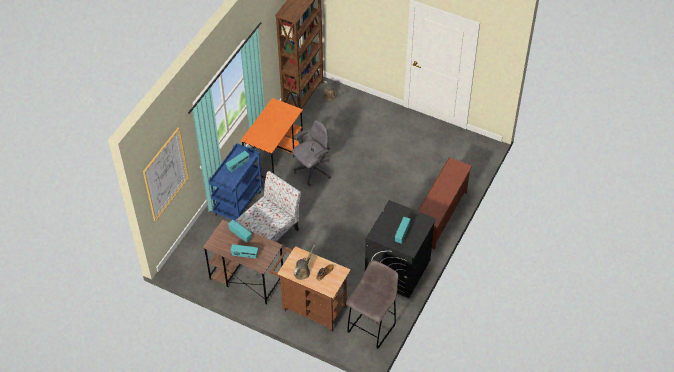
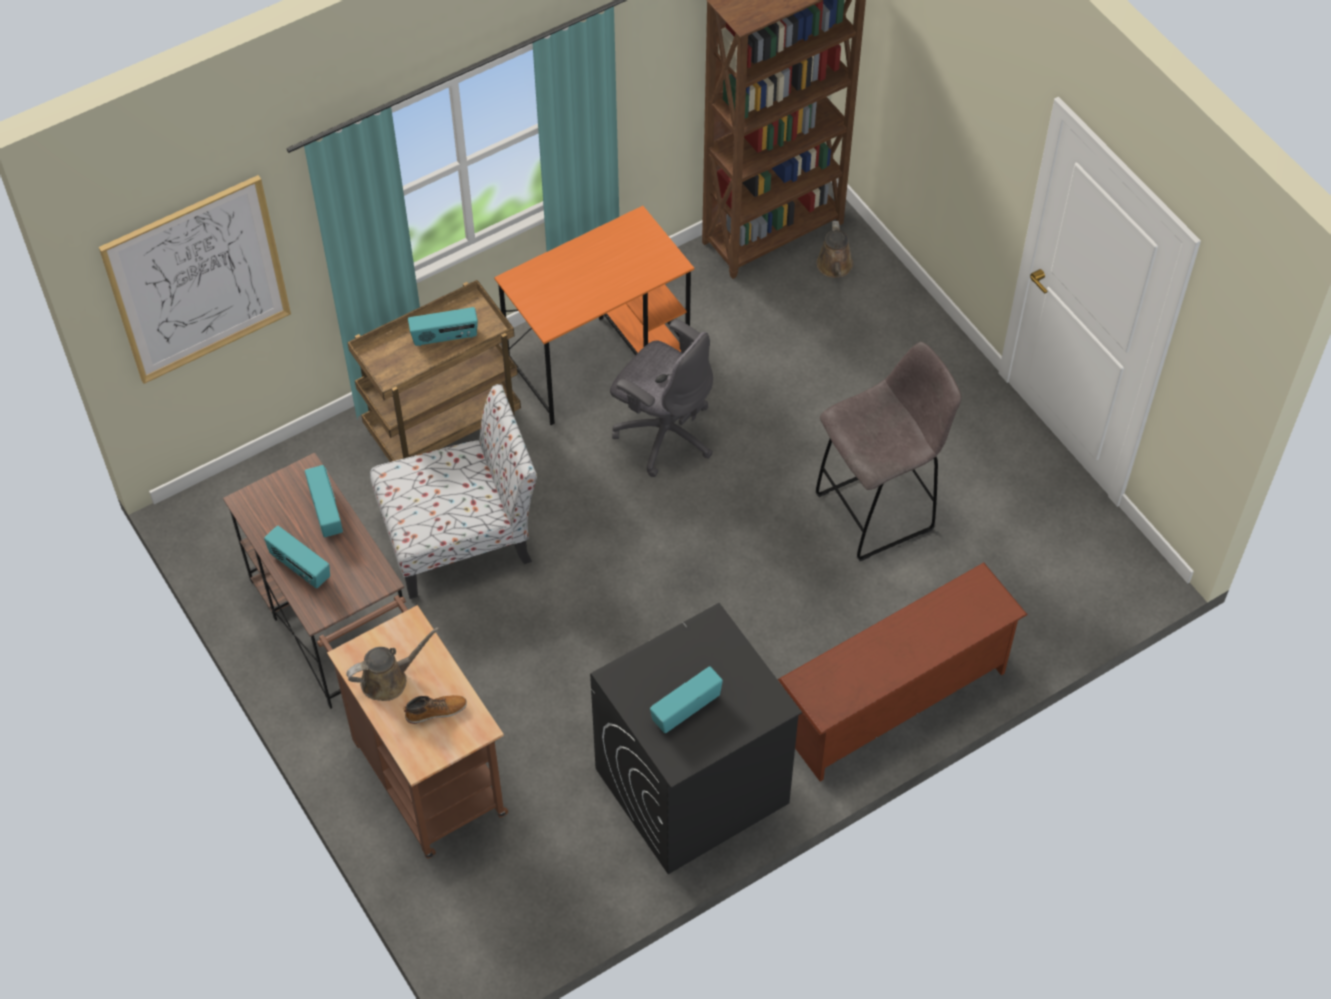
camera: 30 degrees right, 5 degrees up
blue cart [209,143,263,220] -> brown cart [347,280,521,462]
grey office chair [292,120,331,186] -> grey office chair turned 45 degrees clockwise [610,319,713,477]
grey stool [346,260,398,349] -> grey stool moved to [815,342,962,561]

